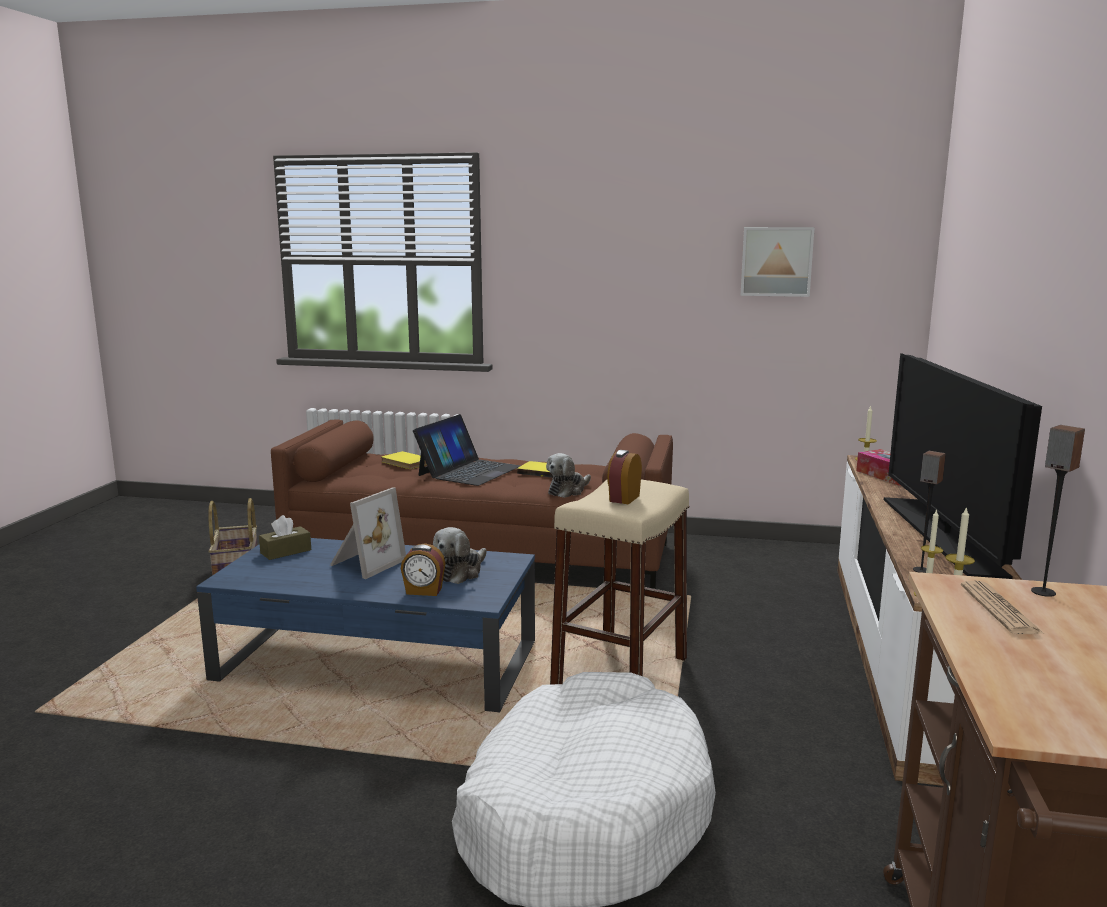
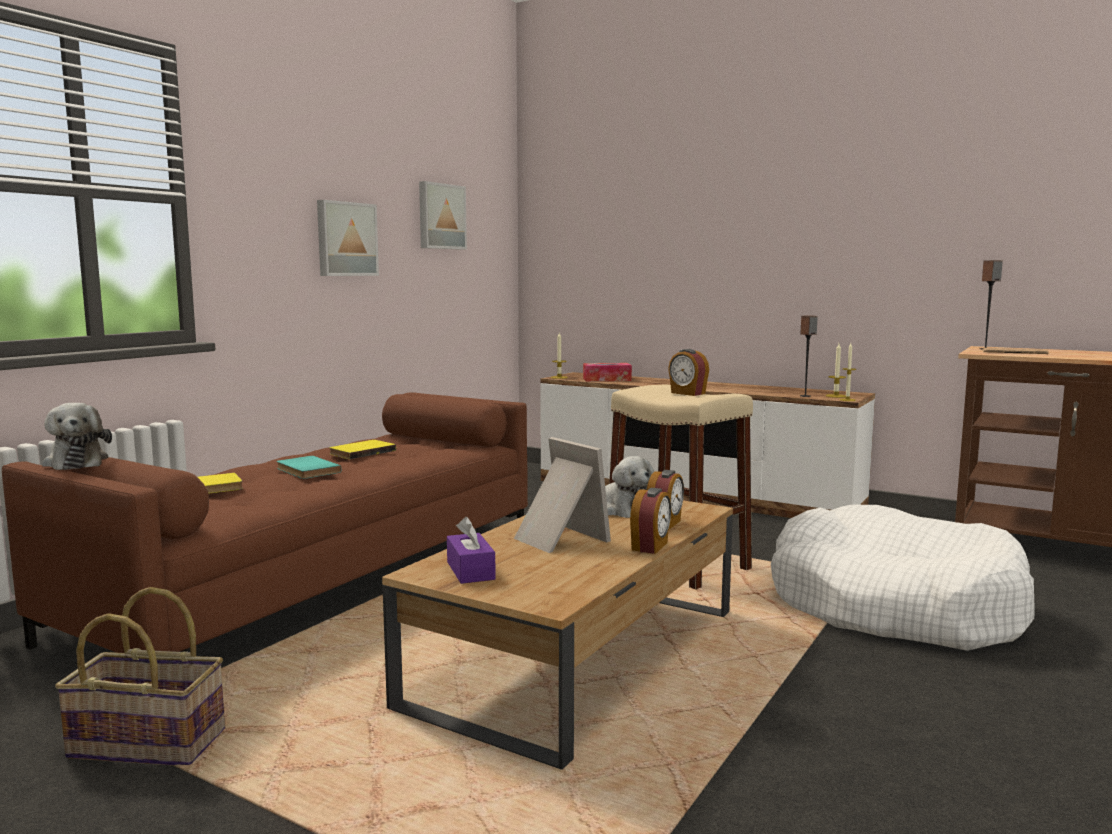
camera: 70 degrees left, 5 degrees down
blue coffee table [196,538,535,712] -> brown coffee table [382,500,733,770]
brown tissue box [259,515,311,560] -> purple tissue box [447,517,496,584]
laptop [413,414,520,486] -> turquoise book [277,456,341,479]
plush toy [546,453,591,498] -> plush toy moved to [42,403,112,470]
television [884,353,1042,579] -> none
none -> picture [317,200,379,276]
none -> alarm clock [630,488,671,554]

